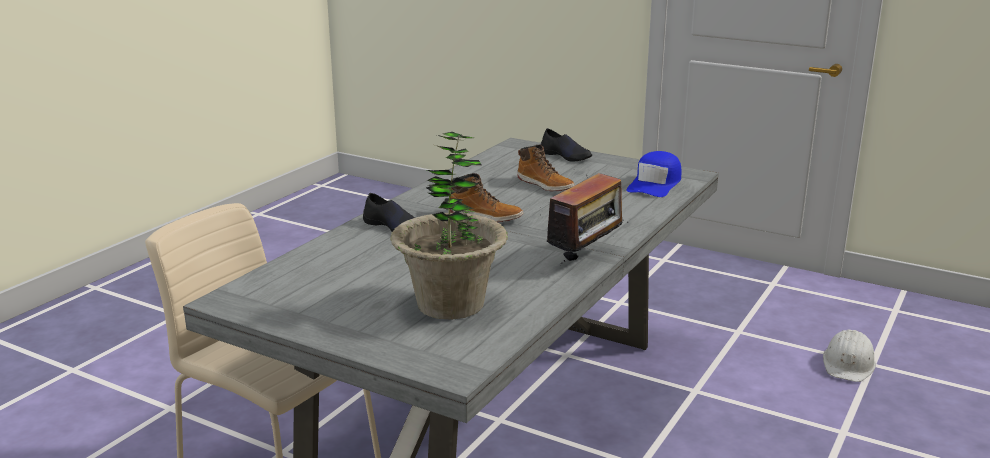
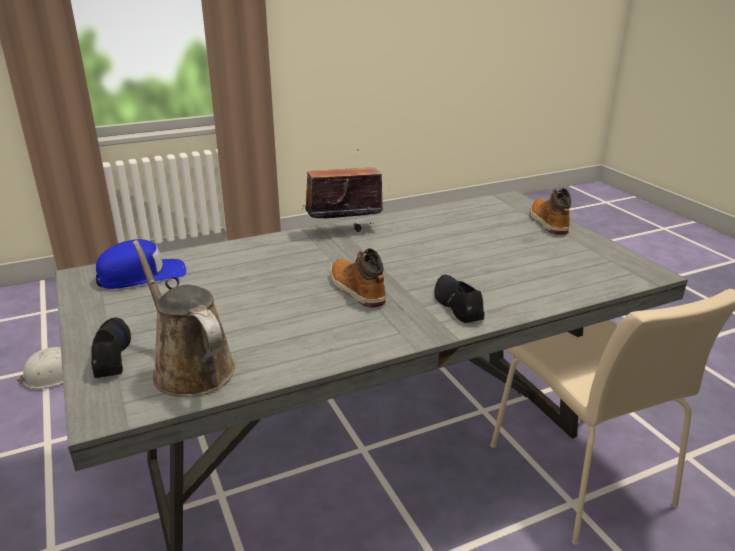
camera: 145 degrees left, 5 degrees up
potted plant [390,132,508,319] -> none
boot [517,144,575,191] -> boot moved to [530,188,571,235]
none -> brown watering can [133,240,235,397]

